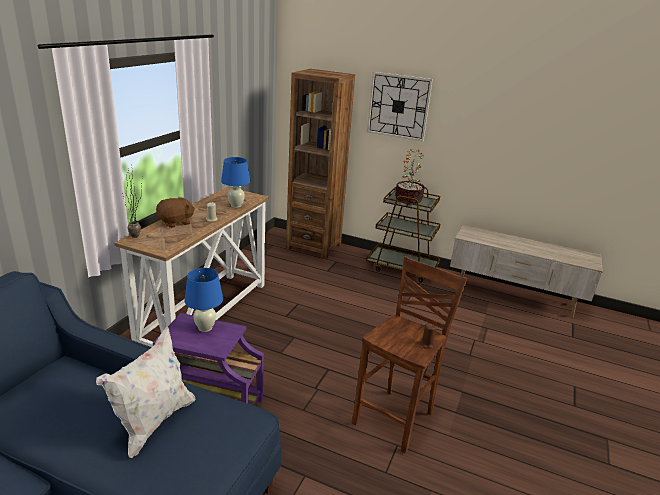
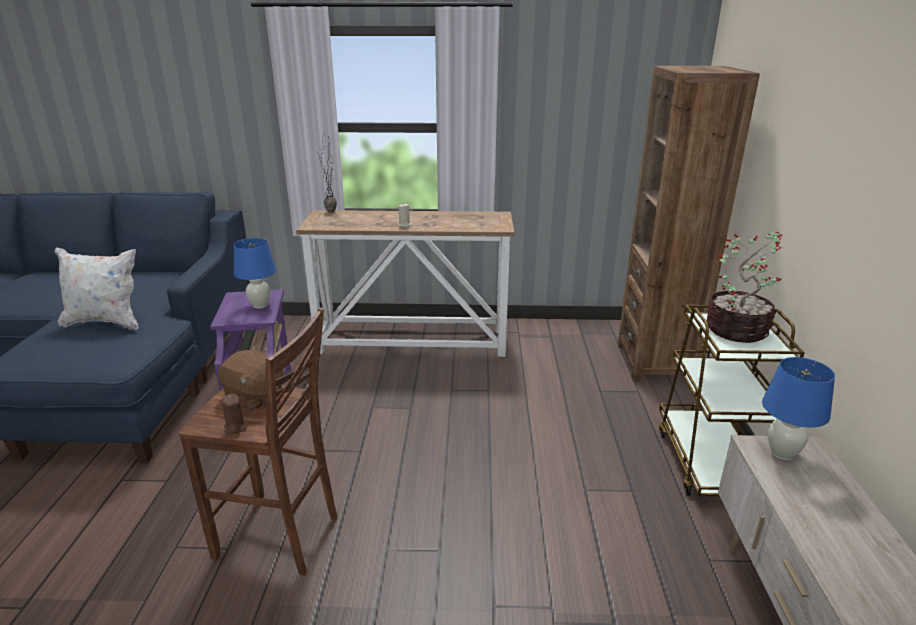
camera: 70 degrees right, 0 degrees up
brown plush toy [156,197,195,228] -> brown plush toy moved to [218,349,284,411]
blue table lamp [221,157,250,208] -> blue table lamp moved to [762,357,835,460]
wall clock [367,72,433,142] -> none

